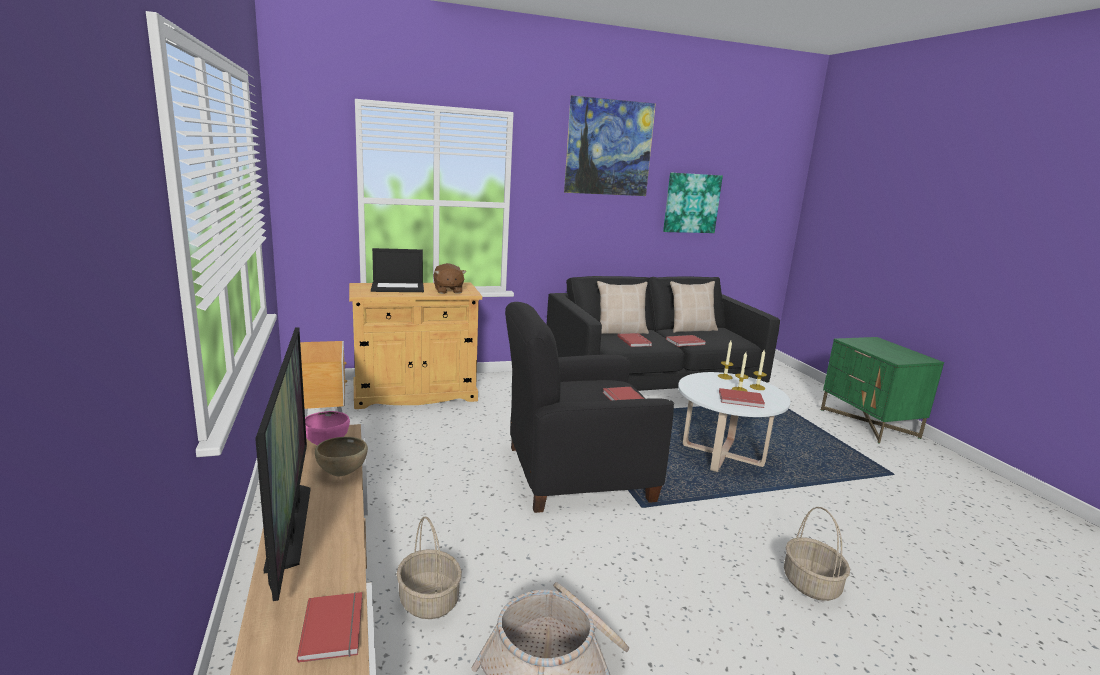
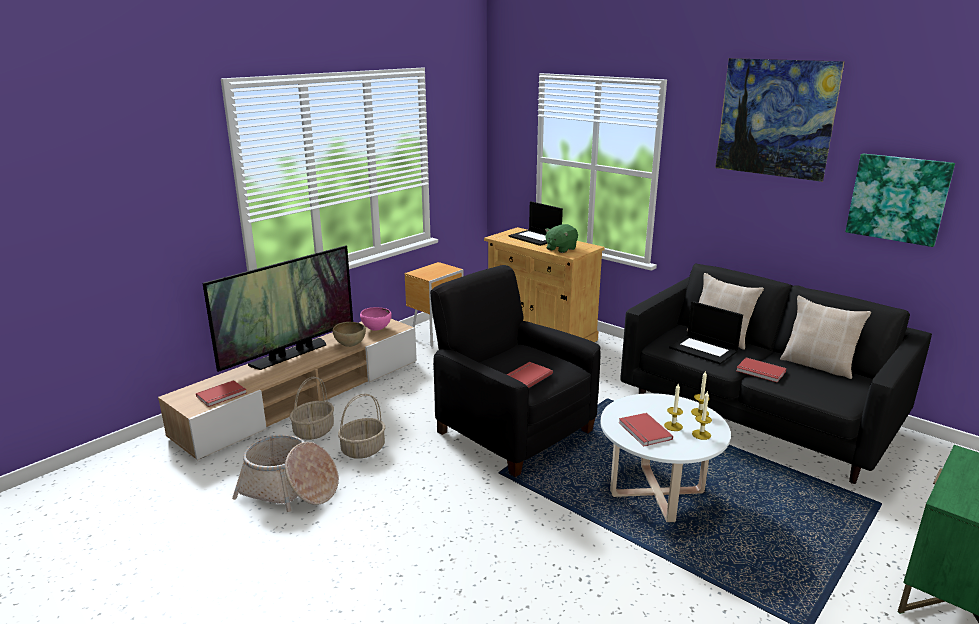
camera: 60 degrees right, 5 degrees up
brown plush toy [433,263,466,294] -> green plush toy [545,224,578,253]
red book [618,333,652,347] -> laptop [669,301,743,365]
basket [784,507,850,601] -> basket moved to [338,394,385,459]

